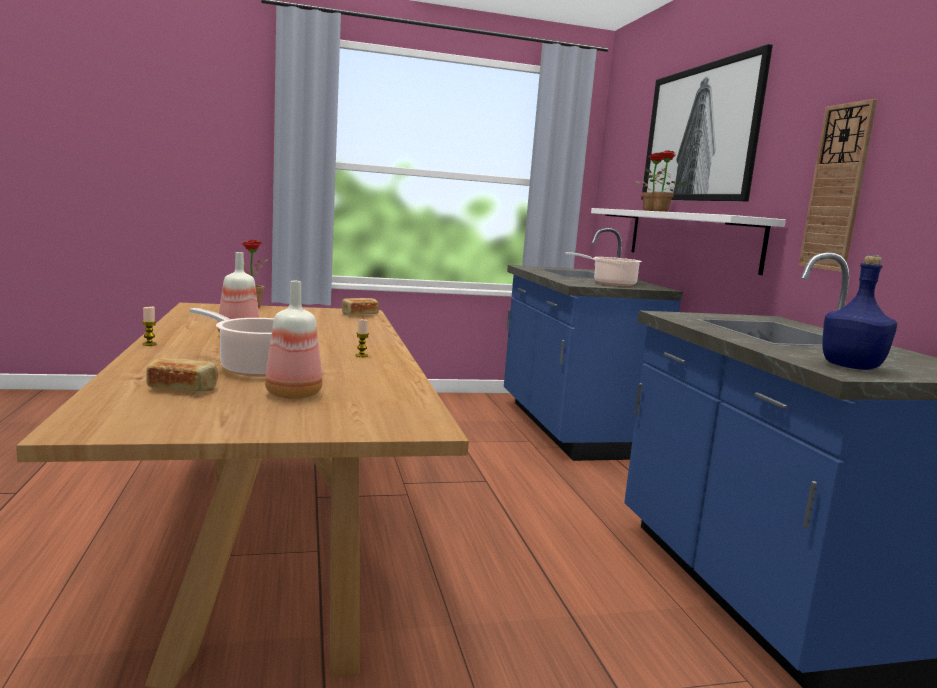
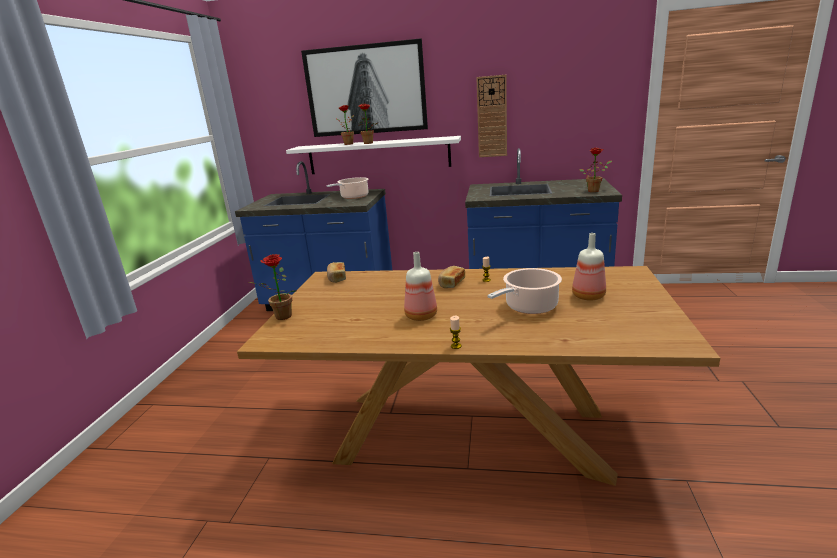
camera: 65 degrees left, 10 degrees up
bread [146,358,218,392] -> bread moved to [438,266,465,288]
blue bottle [822,255,897,370] -> potted plant [579,148,612,192]

